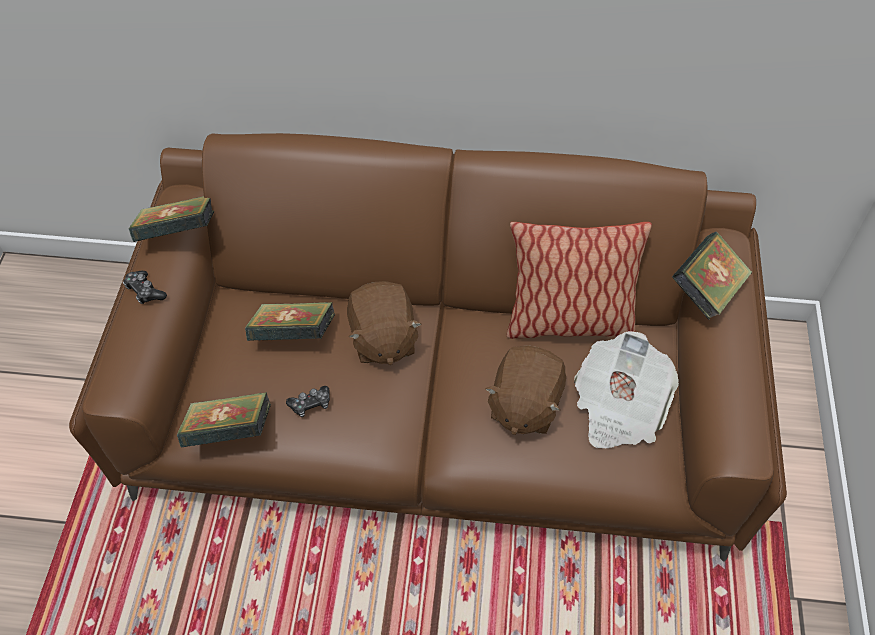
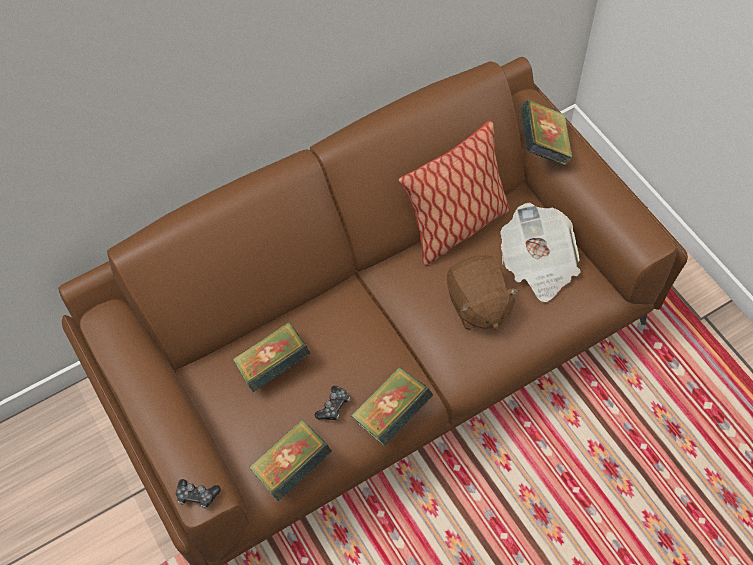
camera: 35 degrees left, 5 degrees up
game controller [123,271,167,304] -> game controller moved to [176,479,221,509]
book [129,196,214,242] -> book moved to [351,367,433,446]
brown plush toy [347,281,422,365] -> none

